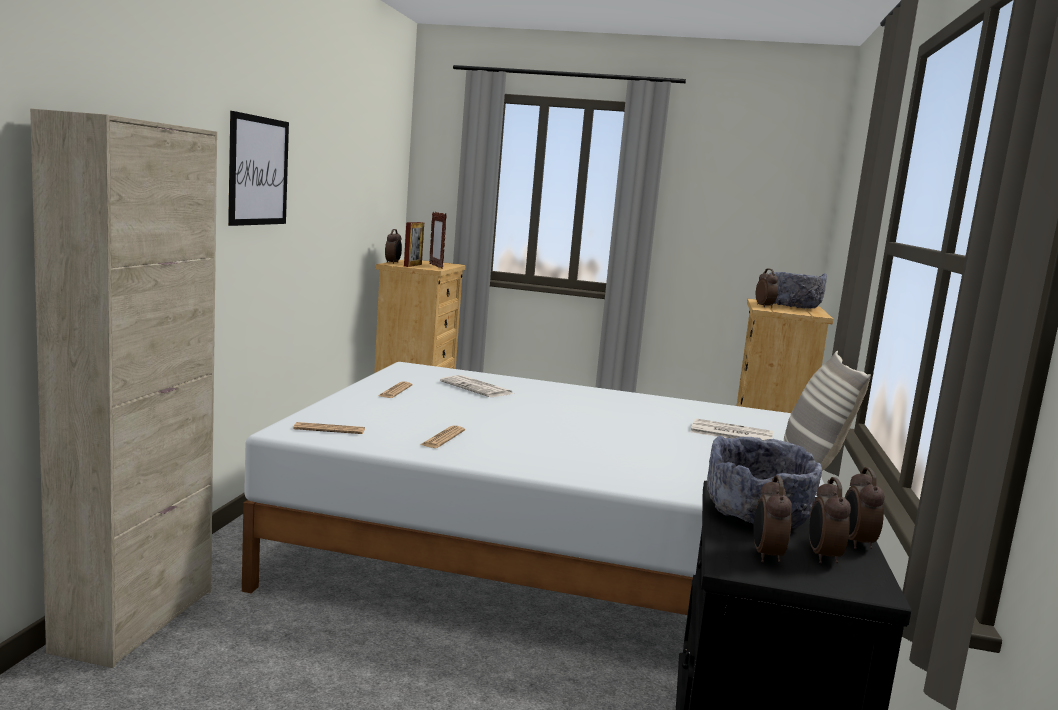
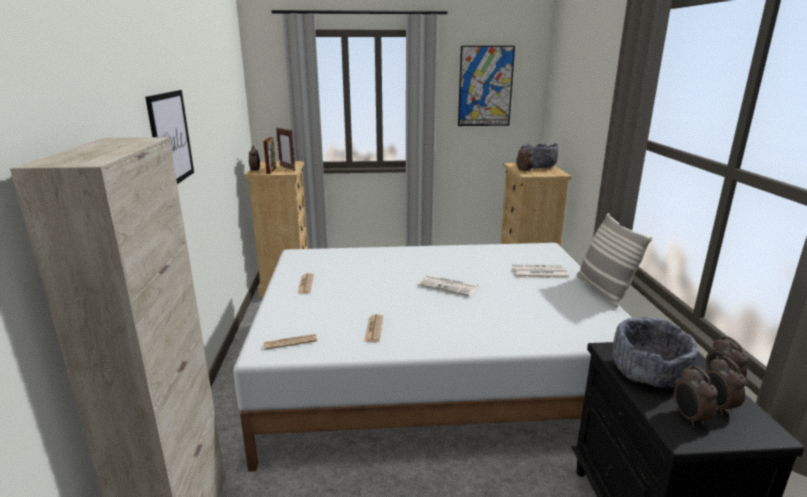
camera: 15 degrees left, 10 degrees up
newspaper [440,375,514,397] -> newspaper moved to [418,275,479,296]
none -> picture [458,46,515,126]

